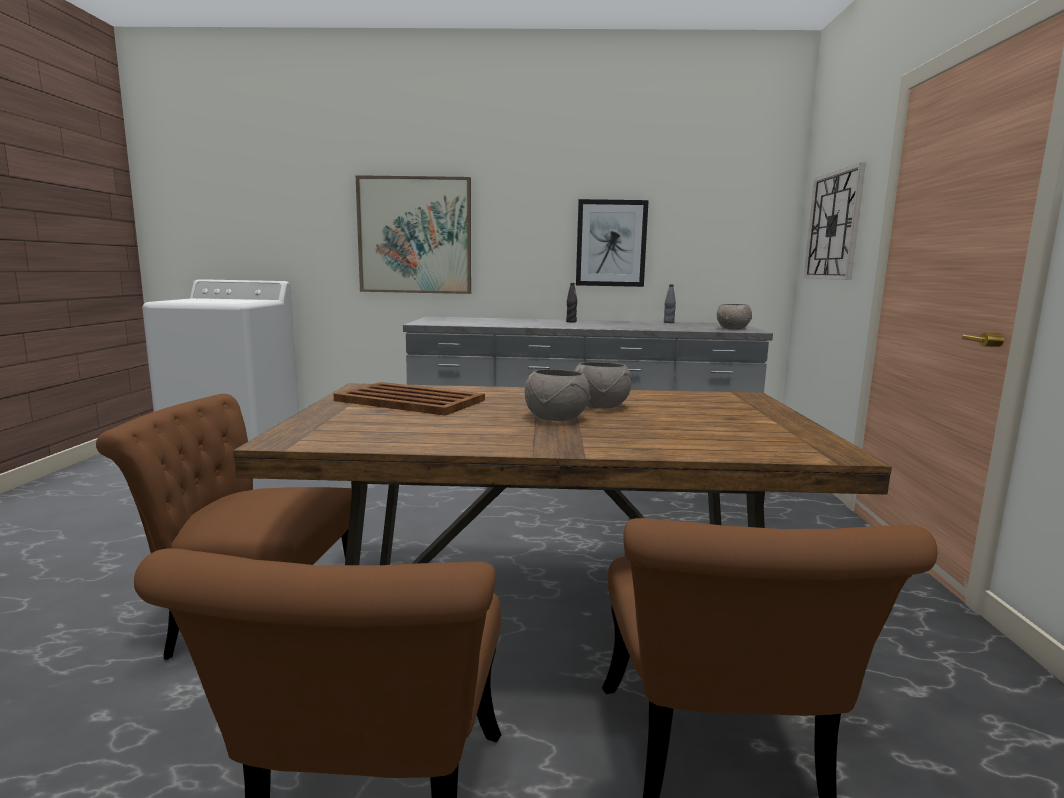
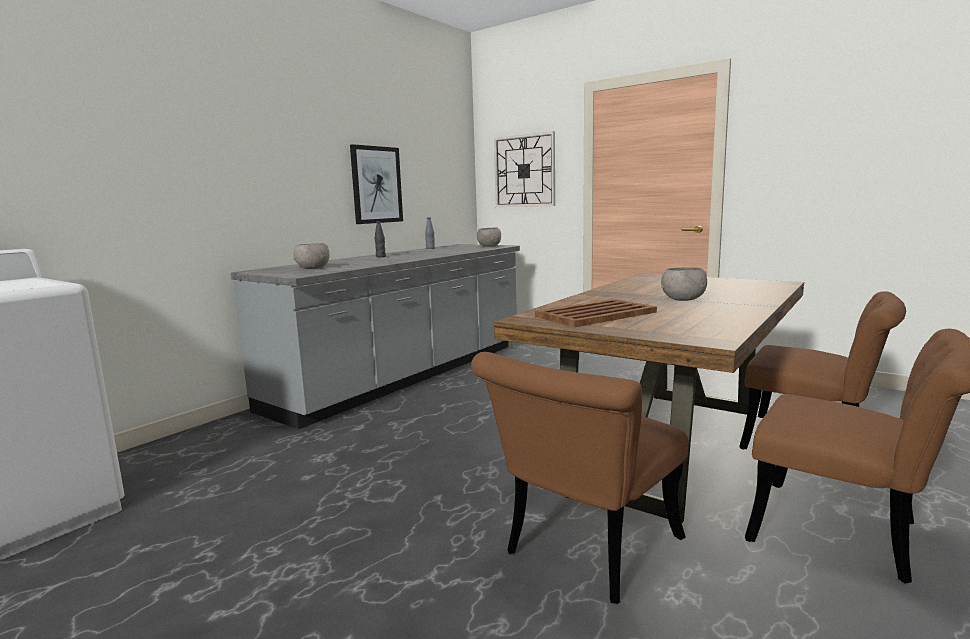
camera: 55 degrees left, 0 degrees up
picture [356,175,471,294] -> none
grey bowl [574,362,632,409] -> grey bowl moved to [294,243,330,269]

